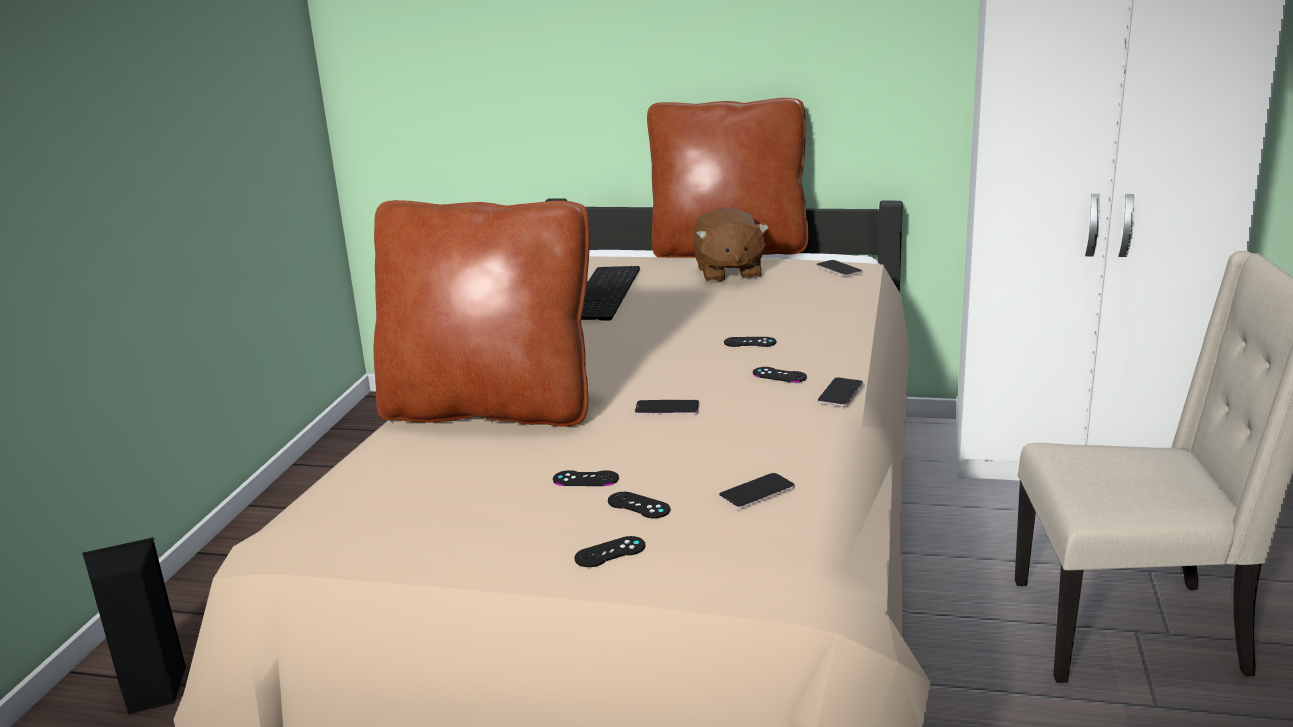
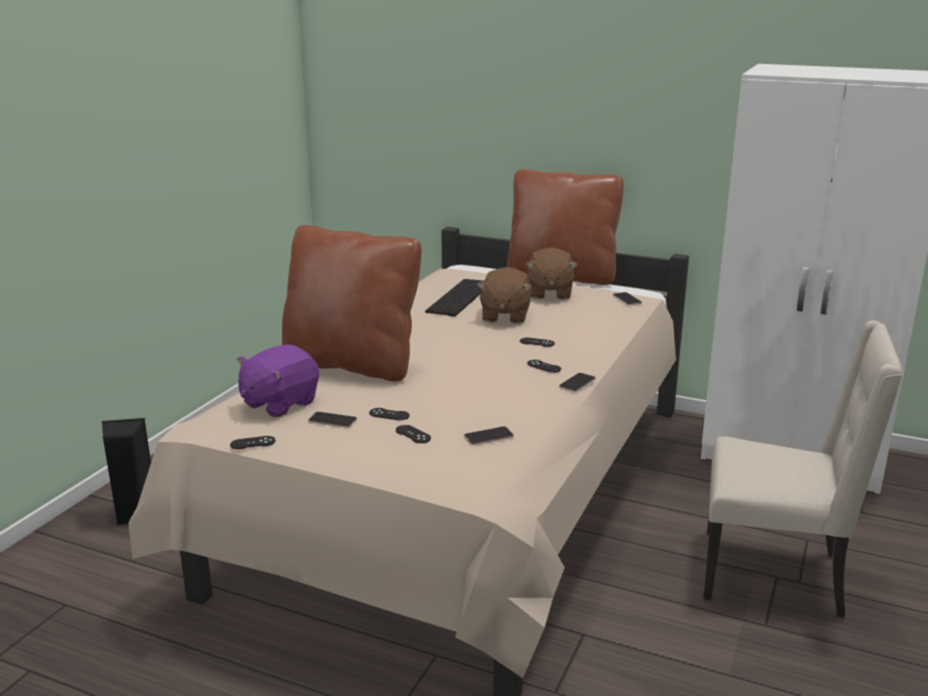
camera: 10 degrees right, 0 degrees up
black game controller [574,536,645,567] -> black game controller moved to [230,436,275,449]
phone [634,400,700,415] -> phone moved to [308,412,357,428]
none -> purple plush toy [237,344,319,418]
none -> brown plush toy [477,267,532,324]

